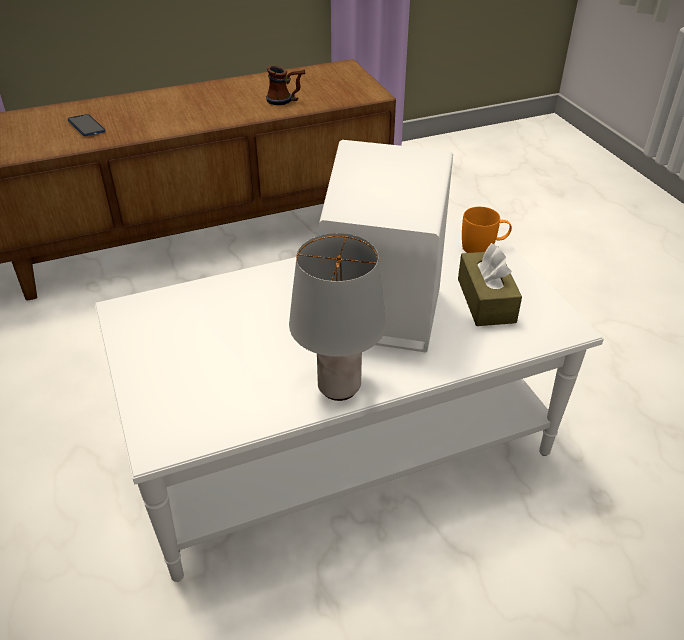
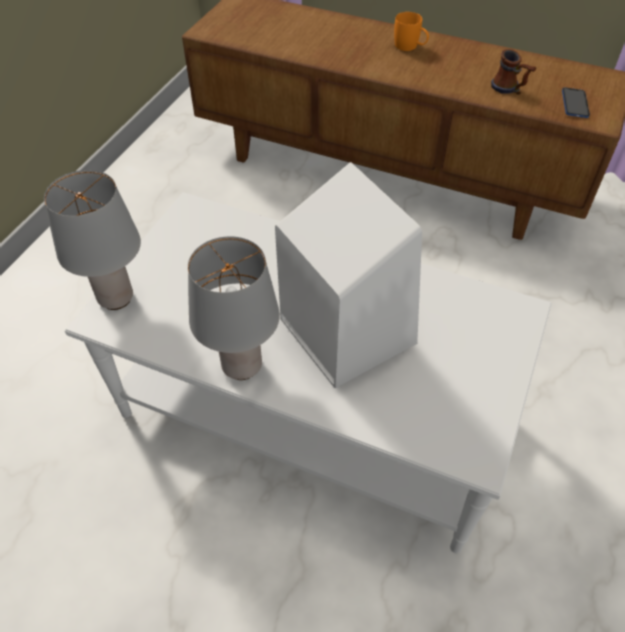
camera: 45 degrees right, 10 degrees up
phone [68,114,105,136] -> phone moved to [562,87,590,118]
brown tissue box [458,243,522,326] -> none
orange mug [462,207,512,253] -> orange mug moved to [394,12,429,51]
none -> grey table lamp [44,170,141,310]

